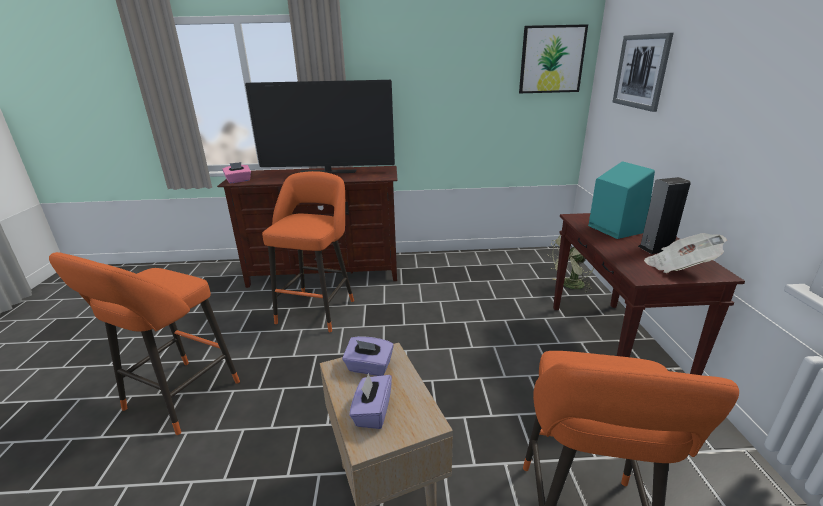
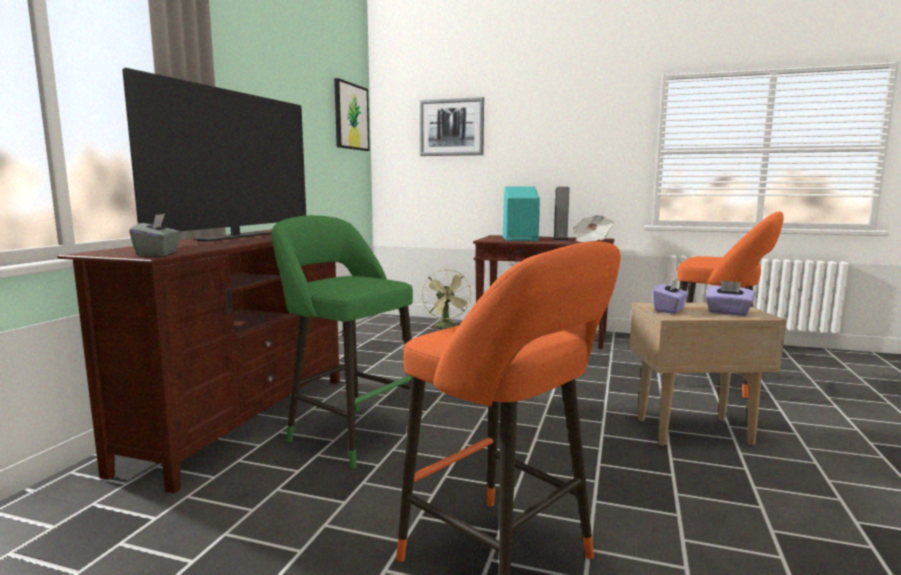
camera: 70 degrees left, 15 degrees down
pink tissue box [222,162,251,183] -> grey tissue box [129,214,181,256]
orange stool [262,171,354,332] -> green stool [272,215,421,469]

